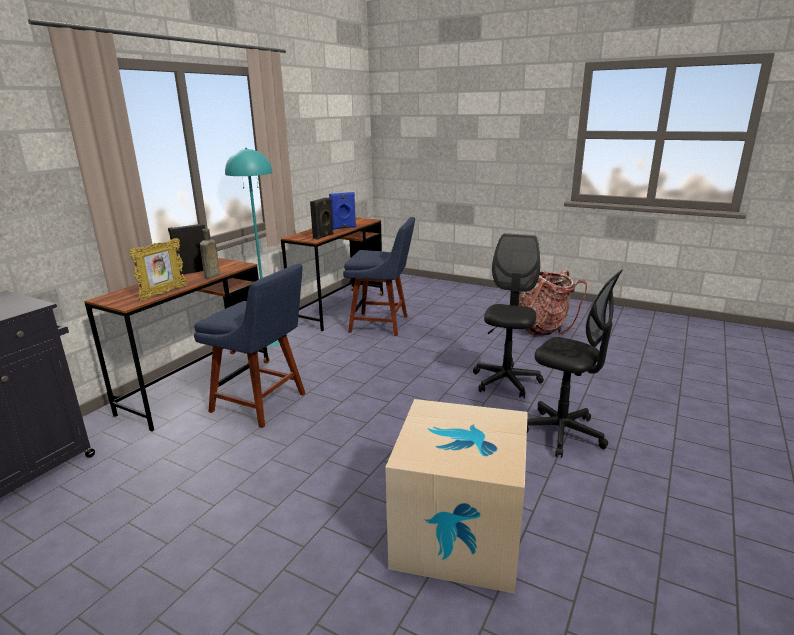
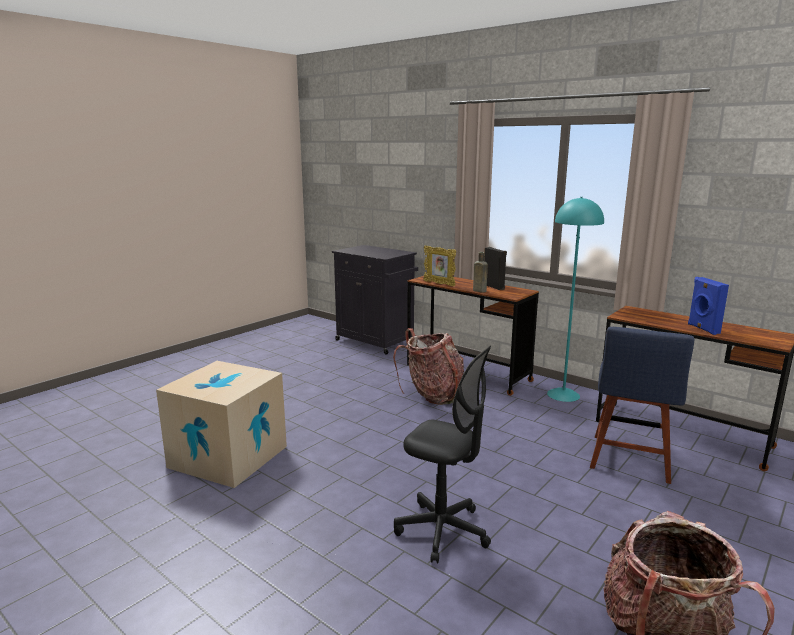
camera: 100 degrees right, 5 degrees down
blue chair [194,264,306,428] -> backpack [393,328,464,405]
black speaker [310,197,333,239] -> none
black office chair [527,270,623,458] -> none

